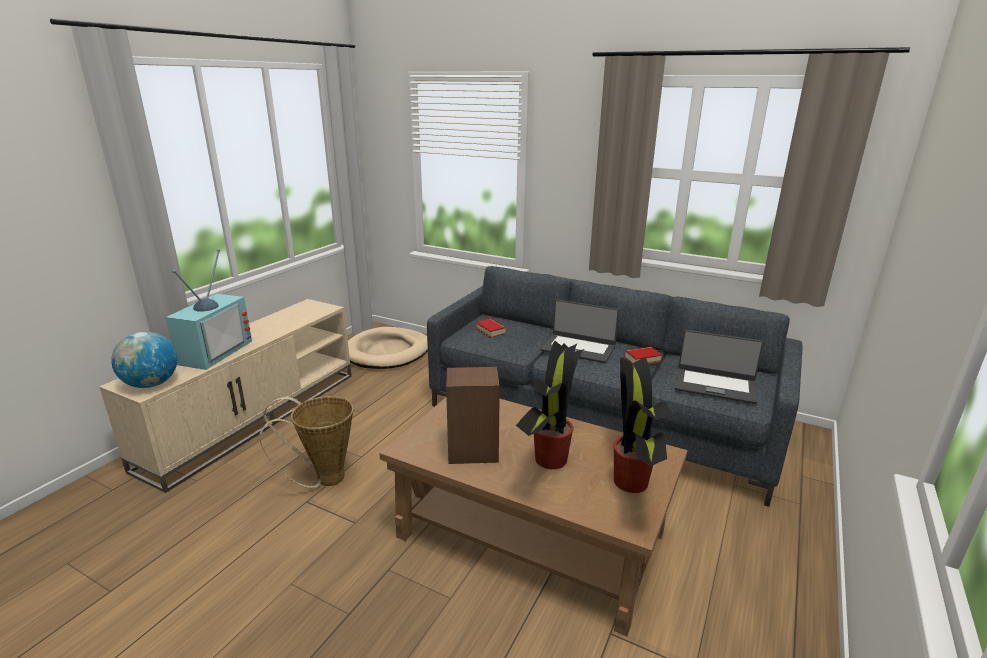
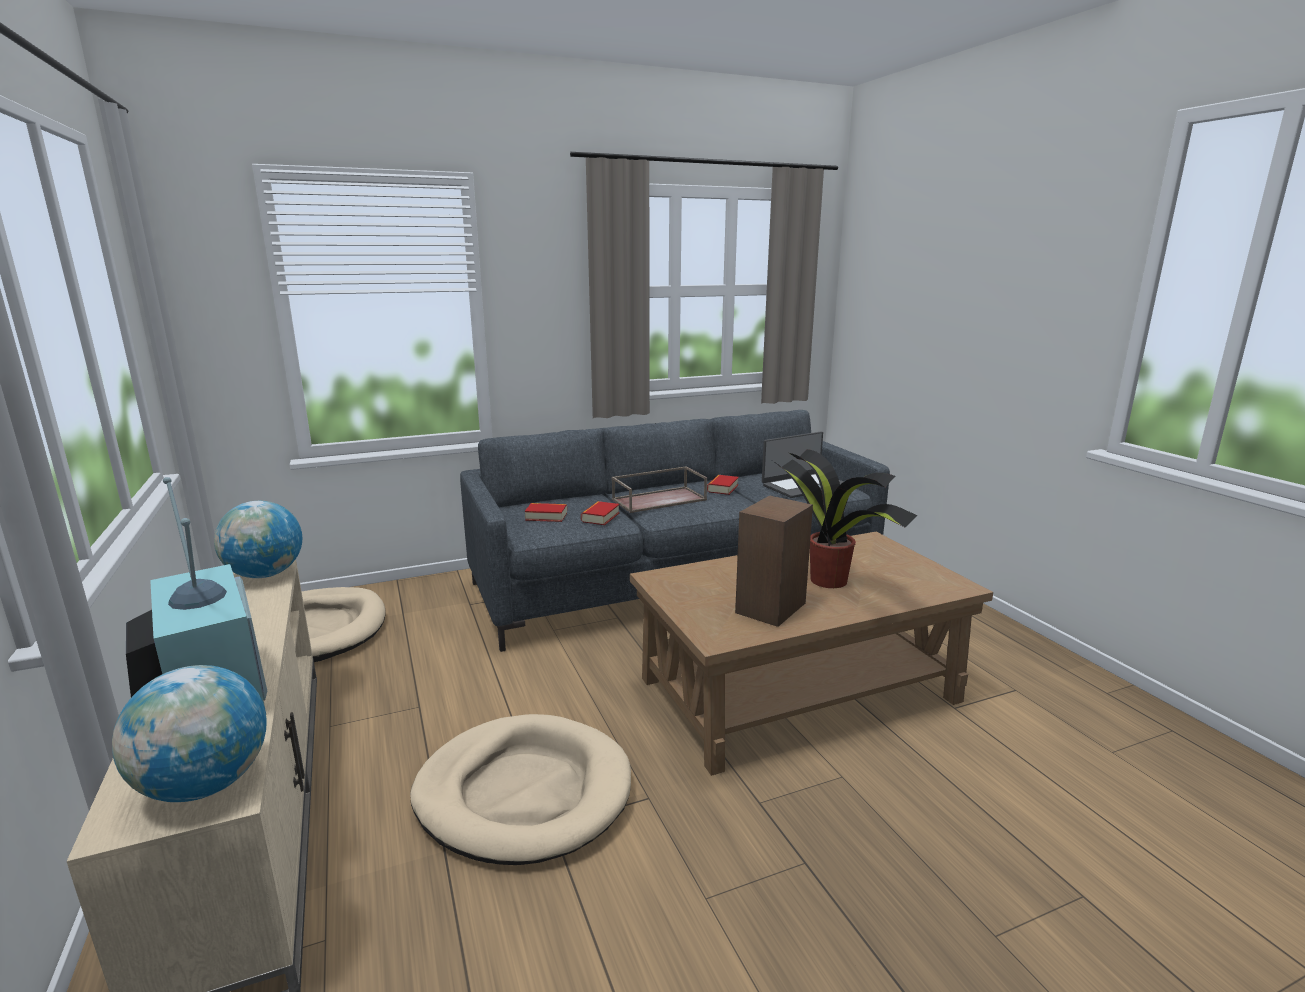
camera: 50 degrees left, 5 degrees down
basket [259,396,353,488] -> beige dog bed [410,714,631,865]
laptop [541,299,619,363] -> brown tray [611,466,707,513]
potted plant [613,357,672,493] -> none
none -> globe [214,501,302,578]
none -> book [581,501,620,525]

